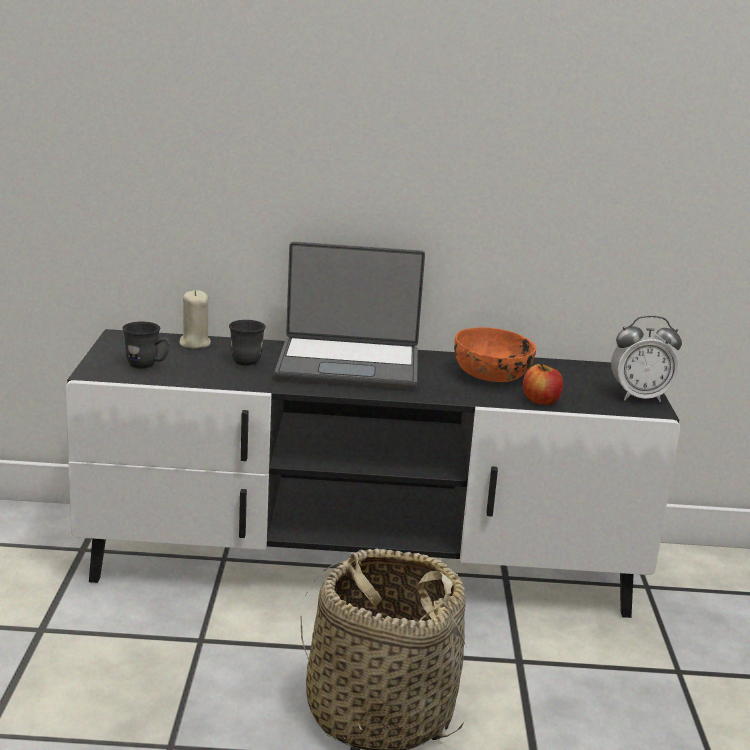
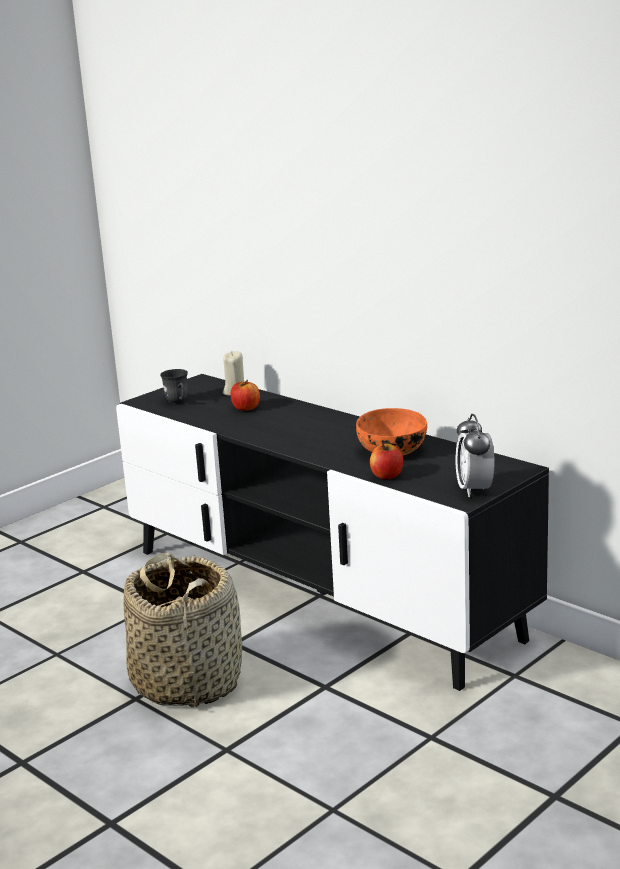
camera: 45 degrees right, 0 degrees up
grey mug [229,320,266,366] -> apple [231,380,260,411]
laptop [274,241,425,390] -> none
alarm clock [611,315,682,402] -> alarm clock turned 45 degrees clockwise [456,414,494,497]

